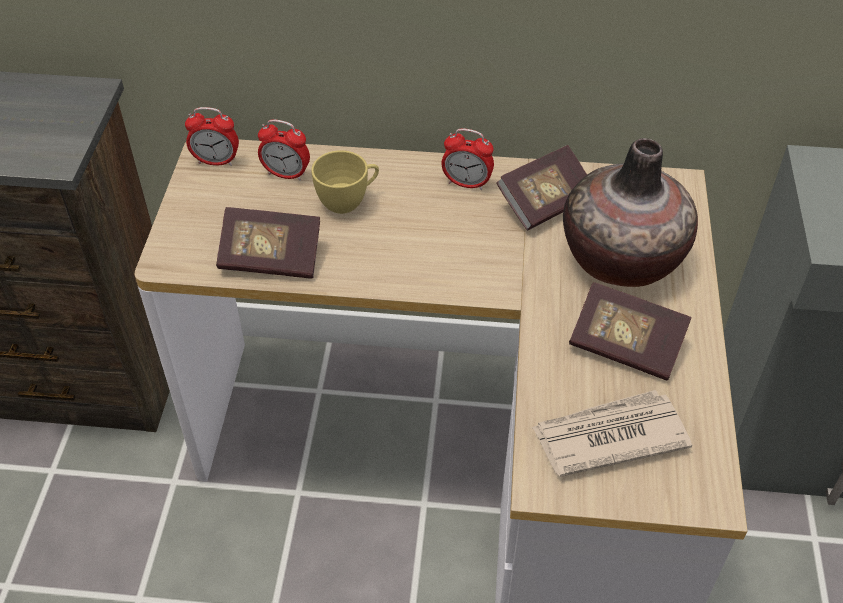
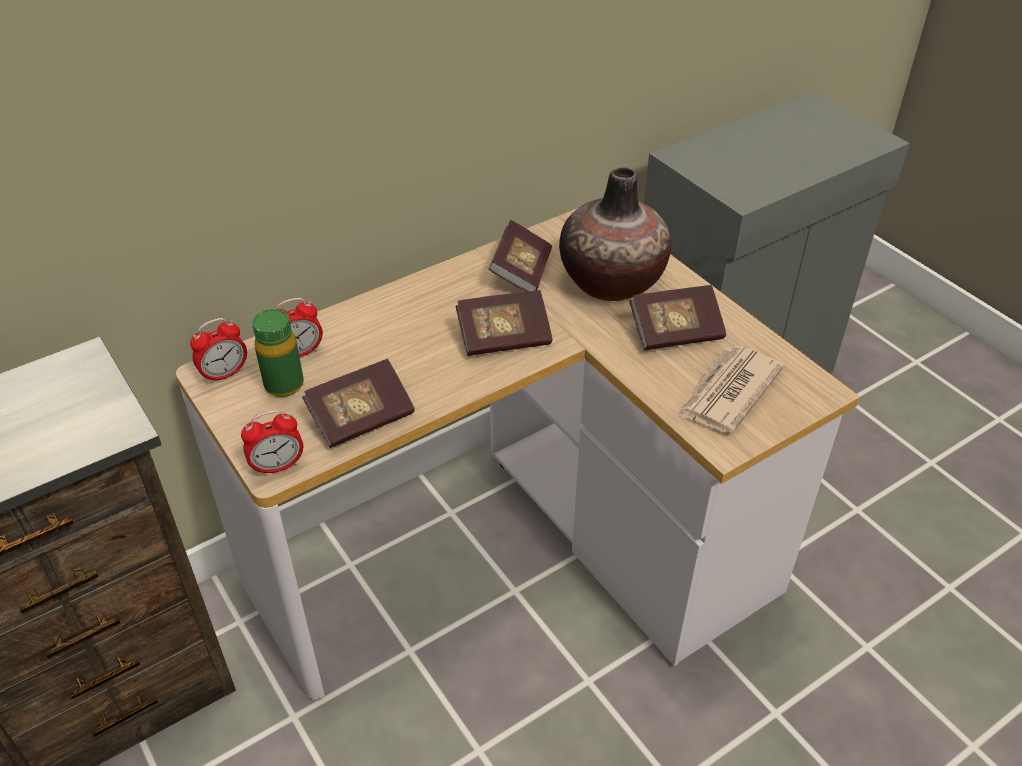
camera: 40 degrees left, 5 degrees down
yellow cup [311,150,379,214] -> none
alarm clock [441,128,494,190] -> alarm clock moved to [241,410,303,476]
none -> green bottle [252,309,304,397]
none -> book [456,290,553,356]

